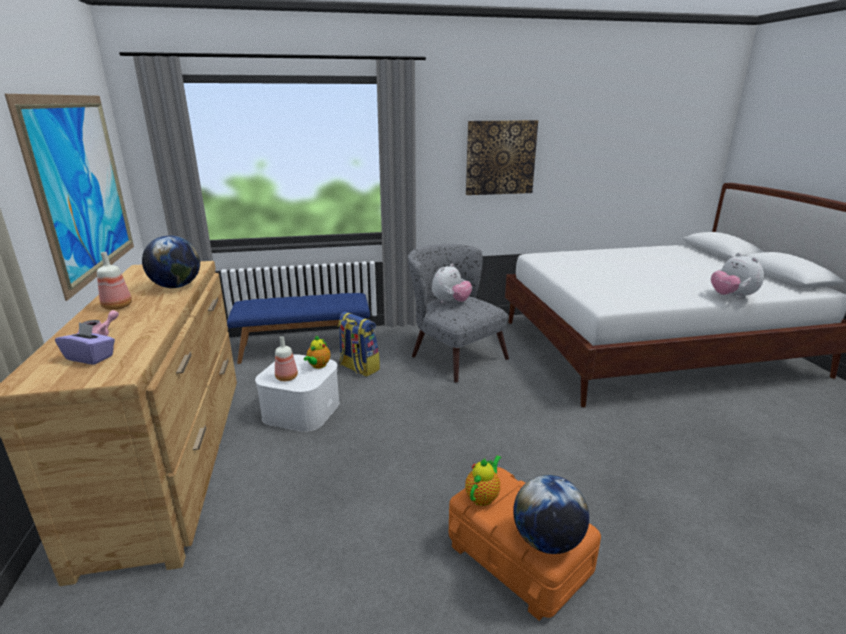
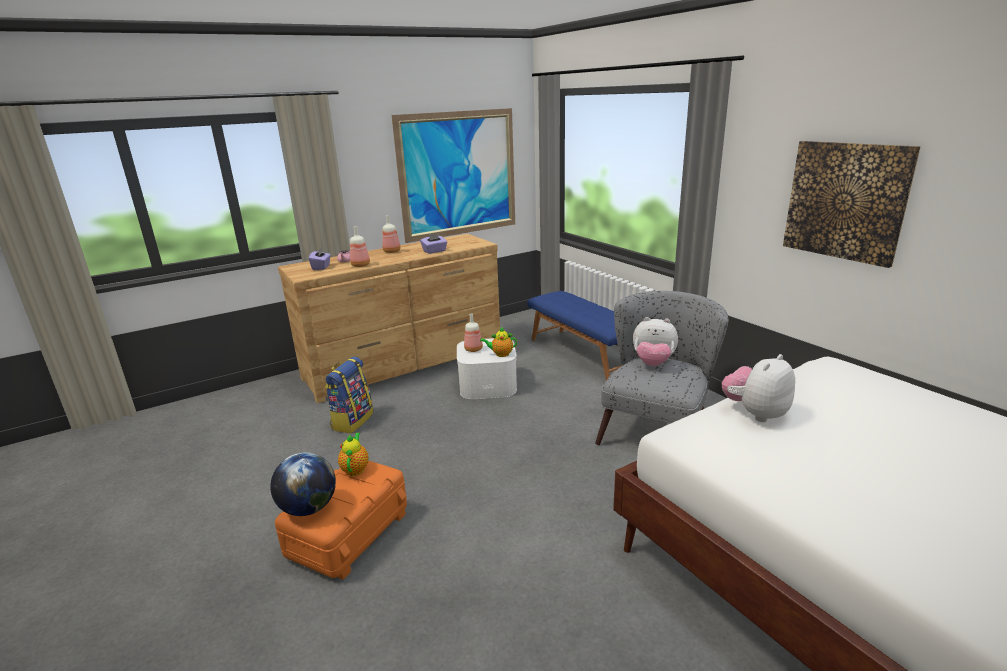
camera: 70 degrees right, 0 degrees up
globe [142,235,200,288] -> purple tissue box [420,233,447,254]
backpack [338,312,380,377] -> backpack moved to [325,357,373,433]
teapot [465,455,501,506] -> teapot turned 105 degrees counterclockwise [338,433,368,476]
plush toy [711,253,764,299] -> plush toy moved to [722,354,795,422]
none -> bottle [350,226,370,267]

